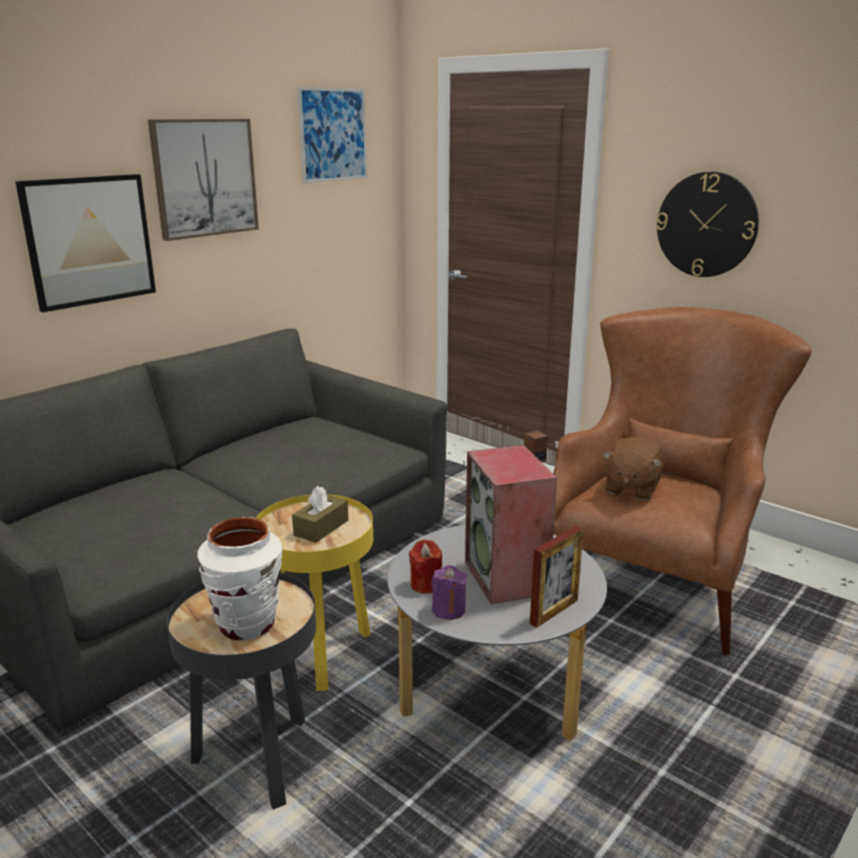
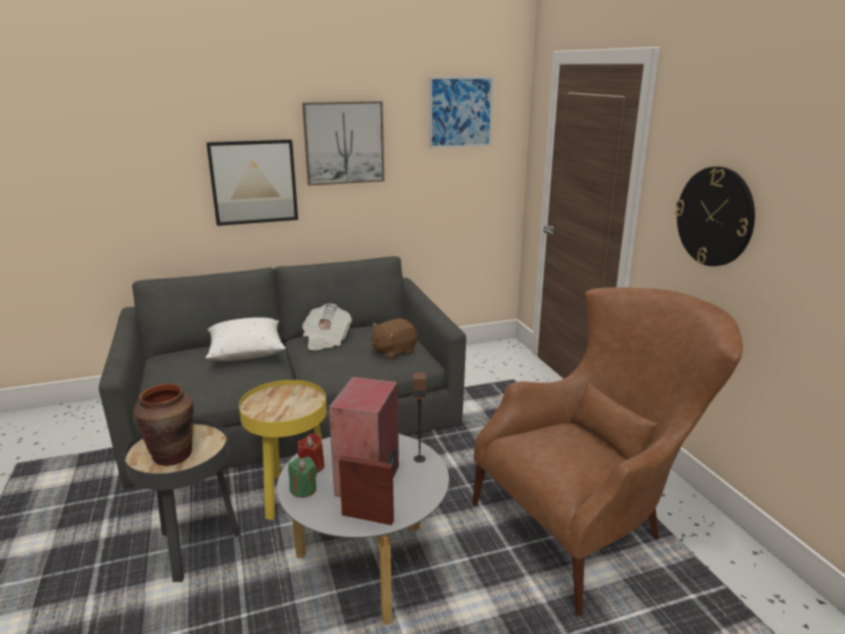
camera: 30 degrees right, 0 degrees up
white vase [198,517,282,641] -> brown vase [133,384,193,466]
brown tissue box [292,486,348,543] -> none
purple candle [431,565,467,620] -> green candle [288,457,317,498]
picture frame [530,526,584,628] -> picture frame turned 150 degrees counterclockwise [338,455,394,525]
brown plush toy [602,437,664,500] -> brown plush toy moved to [371,318,418,359]
none -> white pillow [206,317,286,361]
none -> newspaper [302,304,352,350]

